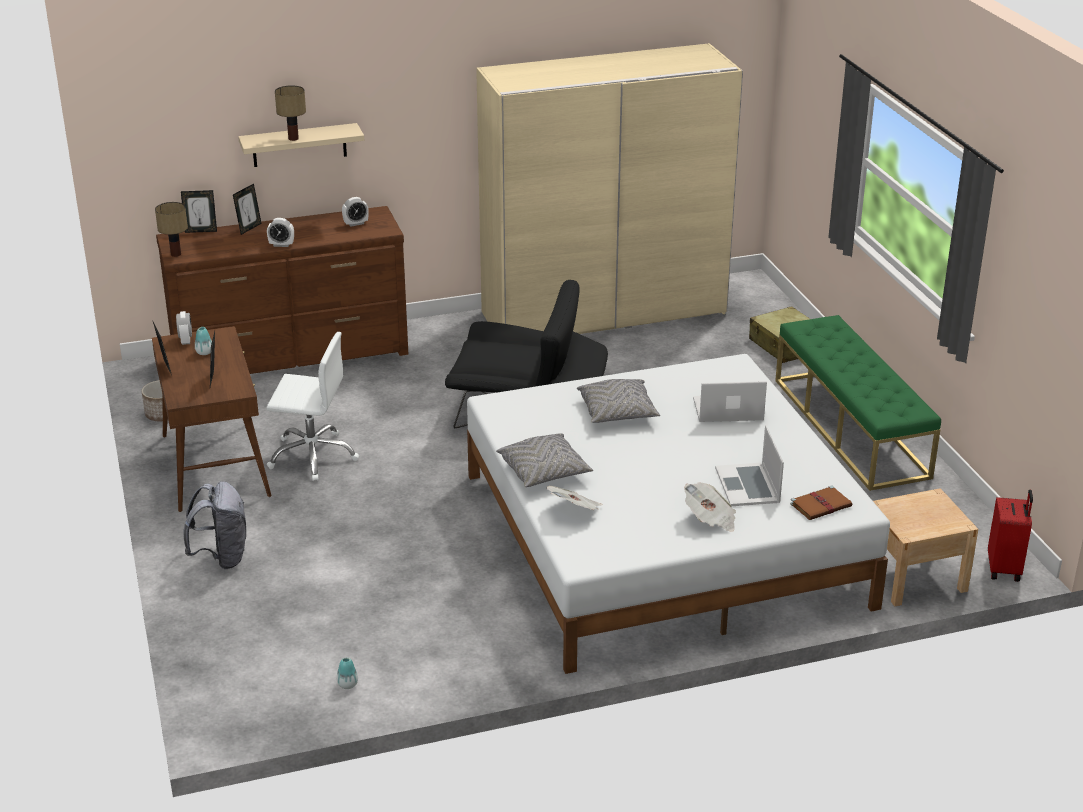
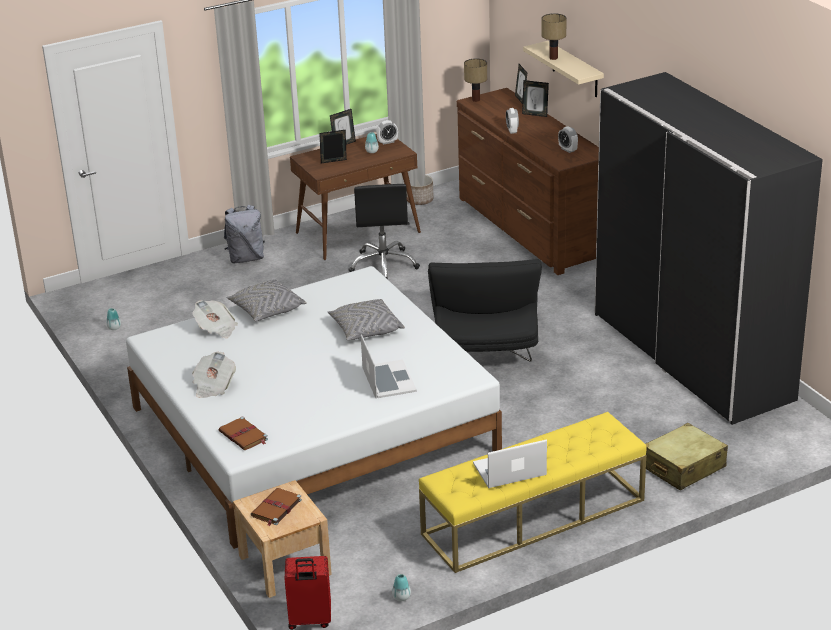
camera: 80 degrees right, 0 degrees up
white office chair [267,332,359,481] -> black office chair [348,184,420,279]
beige wardrobe [476,43,743,334] -> black wardrobe [595,72,823,425]
laptop [715,425,784,506] -> laptop moved to [473,439,547,488]
green bench [775,315,941,491] -> yellow bench [419,412,647,573]
none -> brown book [251,488,302,526]
none -> vase [392,574,411,601]

